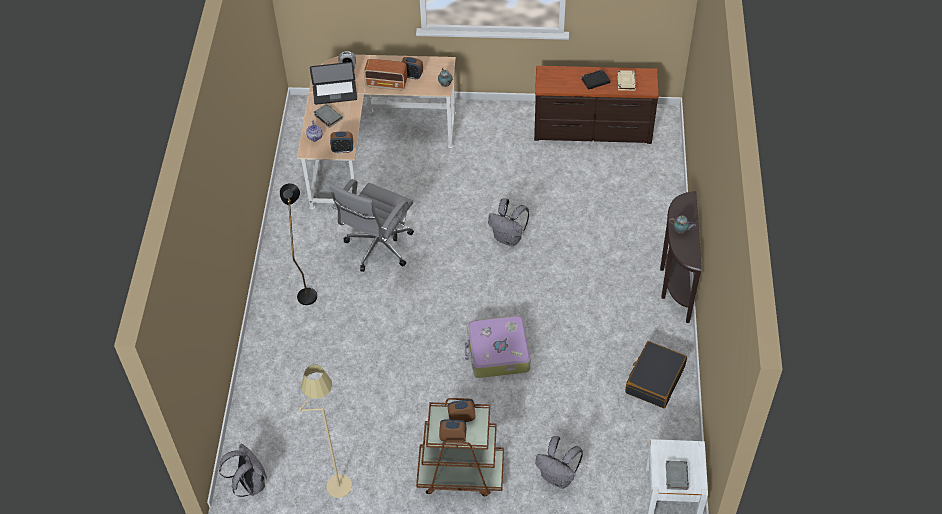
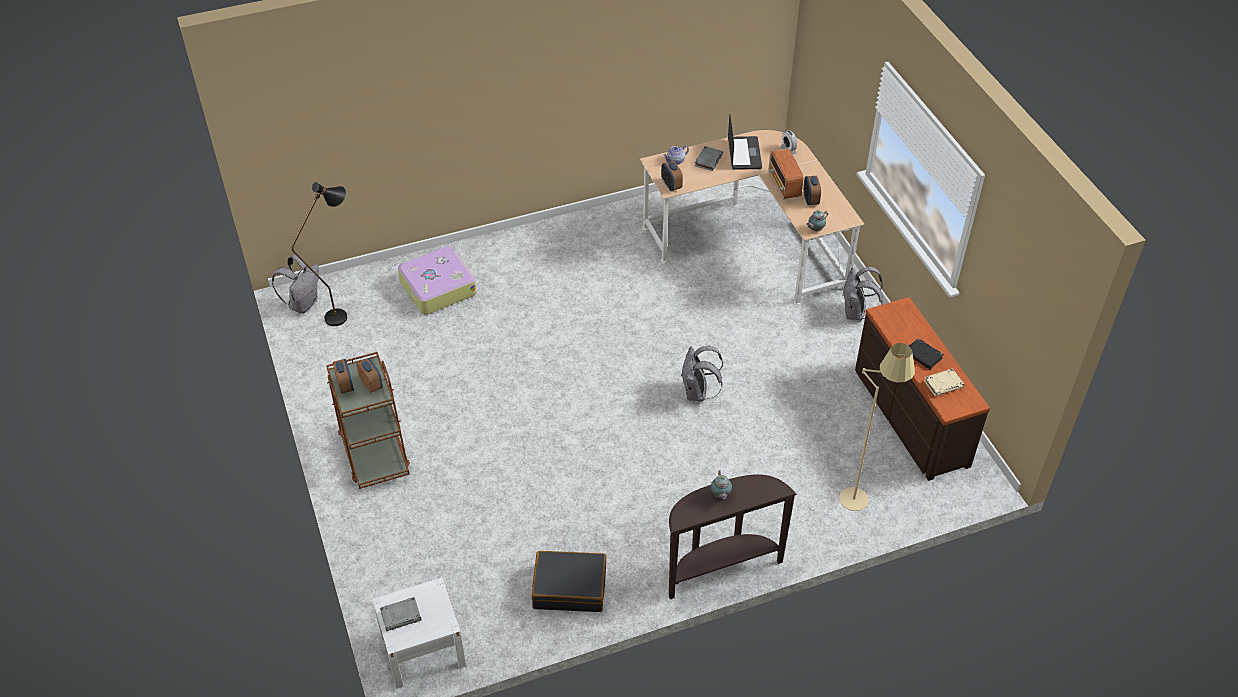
camera: 65 degrees right, 5 degrees down
black floor lamp [280,183,317,305] -> black floor lamp moved to [292,182,347,326]
beige floor lamp [299,364,352,498] -> beige floor lamp moved to [839,343,915,511]
laptop [310,62,357,105] -> laptop turned 150 degrees counterclockwise [728,115,762,170]
grey office chair [329,179,414,272] -> none
suitcase [465,316,531,378] -> suitcase moved to [398,246,476,315]
grey backpack [535,436,583,489] -> grey backpack moved to [842,267,883,321]

